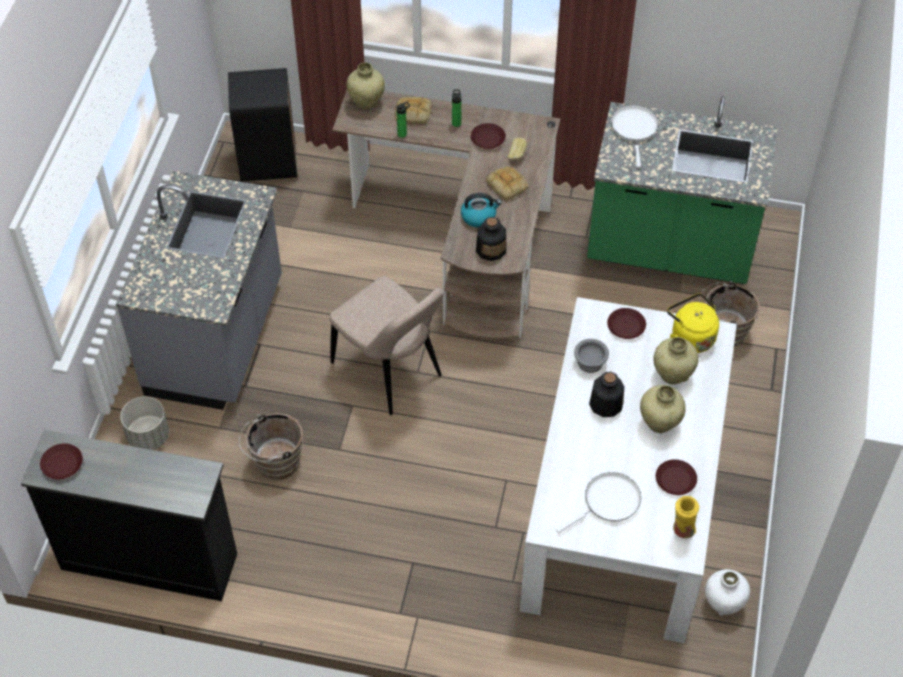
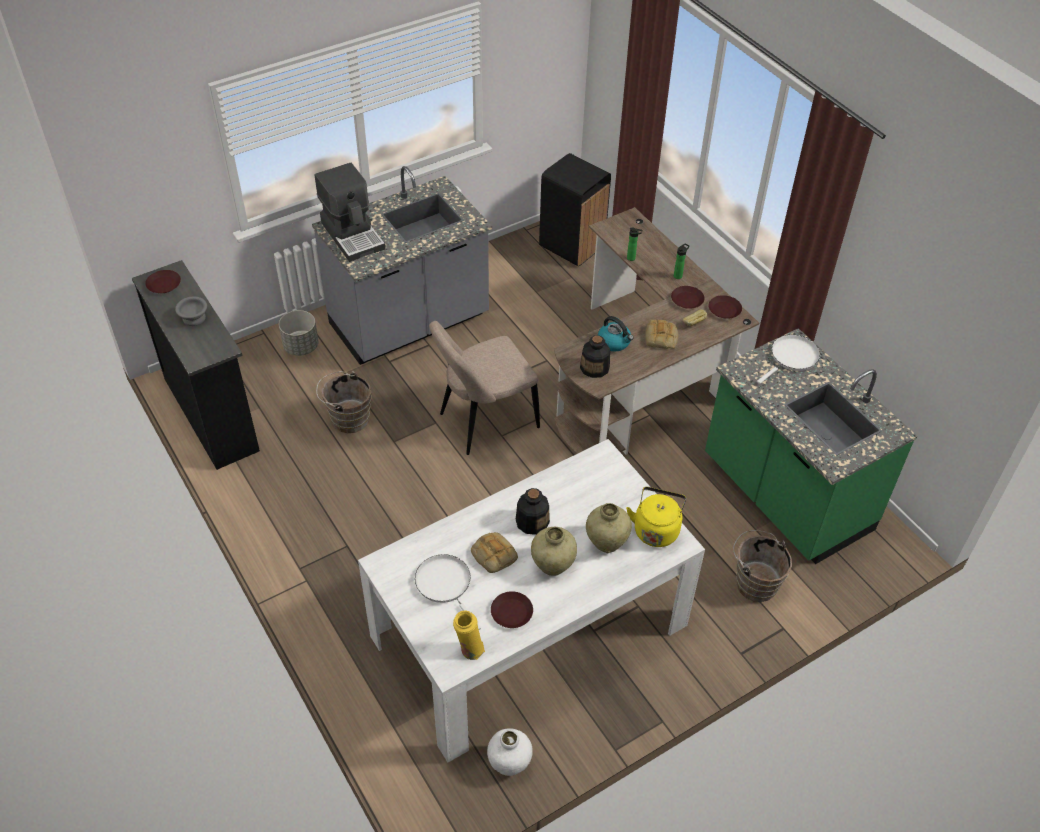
camera: 45 degrees right, 5 degrees down
beige chair [329,276,444,415] -> beige chair turned 60 degrees clockwise [429,321,540,455]
beige vase [346,62,385,109] -> none
bread [395,97,432,124] -> bread moved to [471,532,518,573]
white frying pan [556,472,641,533] -> white frying pan turned 135 degrees counterclockwise [415,554,481,630]
grey bowl [574,339,609,373] -> grey bowl moved to [175,297,207,326]
brown plate [607,308,646,339] -> brown plate moved to [708,295,742,319]
none -> coffee machine [315,163,386,262]

